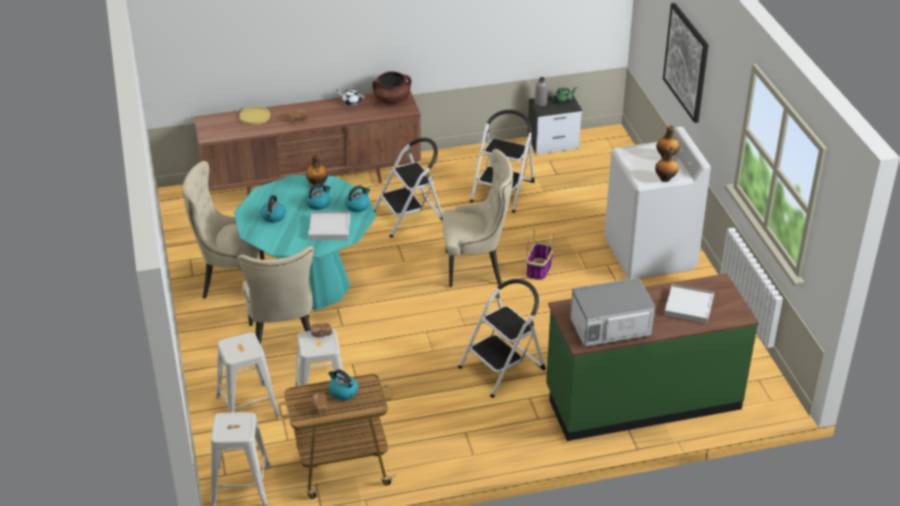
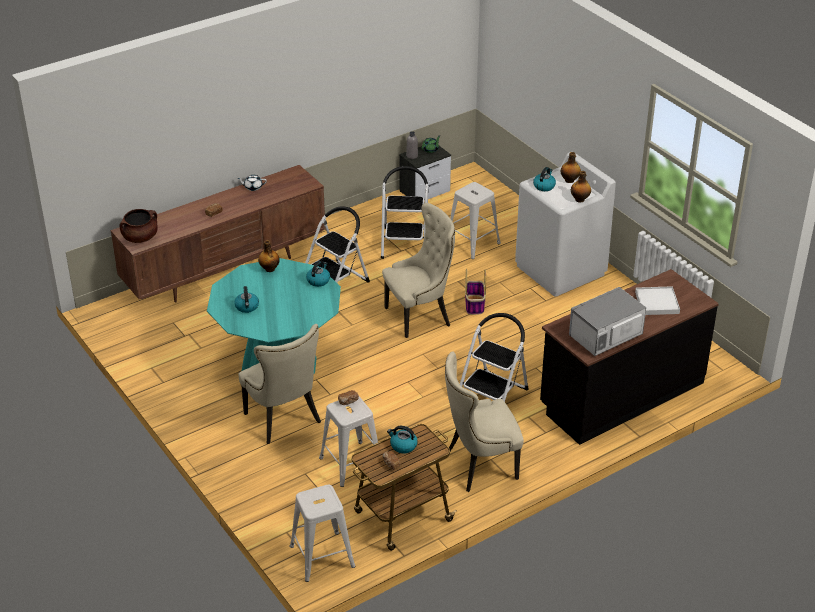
camera: 20 degrees left, 0 degrees up
beige chair [182,161,265,299] -> beige chair moved to [445,351,524,492]
white stool [216,332,280,429] -> white stool moved to [450,182,501,259]
yellow plate [239,106,270,125] -> none
kettle [305,183,331,210] -> kettle moved to [533,167,556,191]
white tray [308,212,350,240] -> none
brown cooking pot [372,71,411,104] -> brown cooking pot moved to [119,209,158,243]
green counter [546,274,759,441] -> black counter [540,269,719,445]
picture [663,3,708,123] -> none

